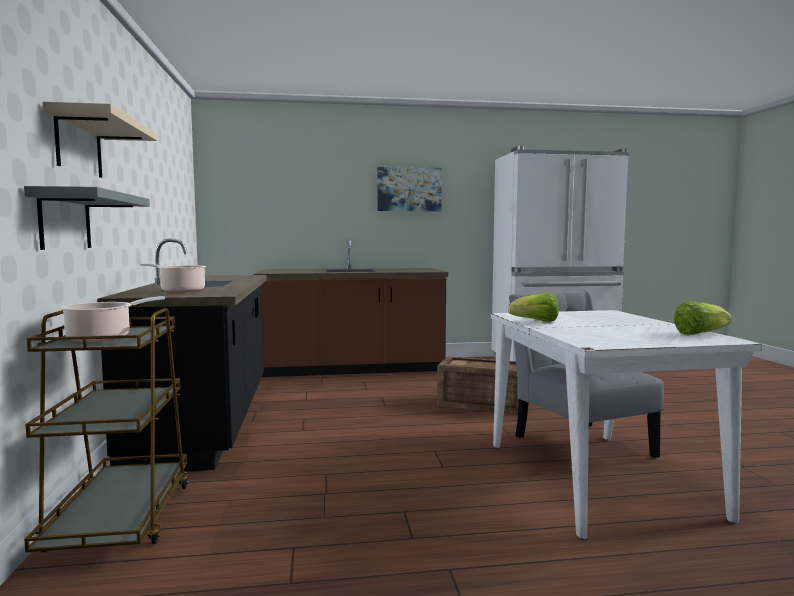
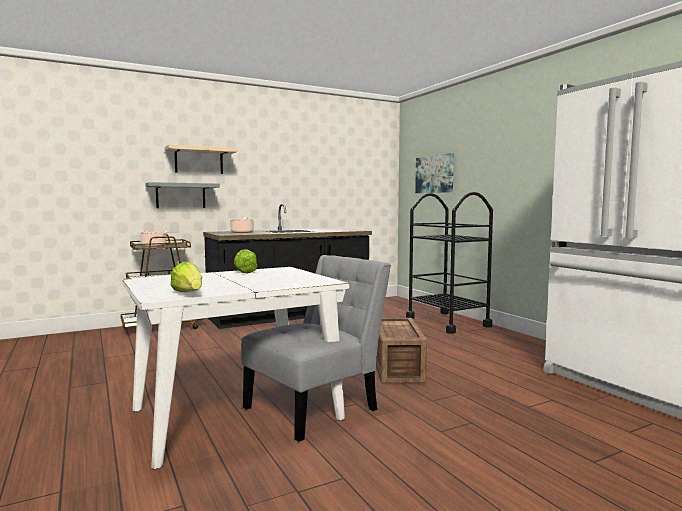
camera: 70 degrees right, 0 degrees up
brown counter [253,238,448,377] -> black cart [406,192,493,334]
picture [377,167,442,211] -> picture moved to [415,153,454,193]

